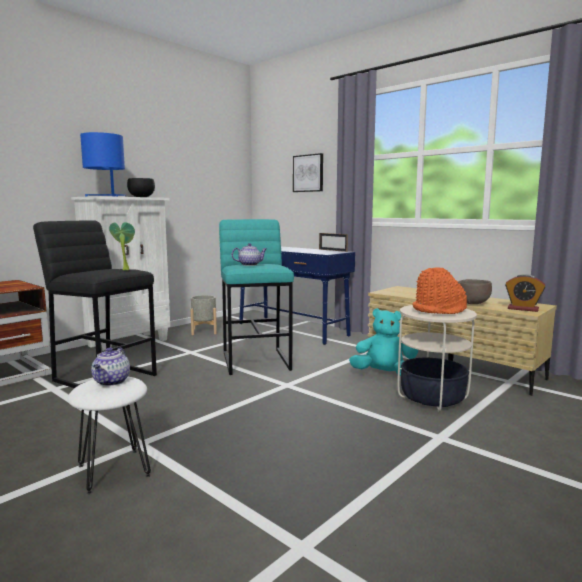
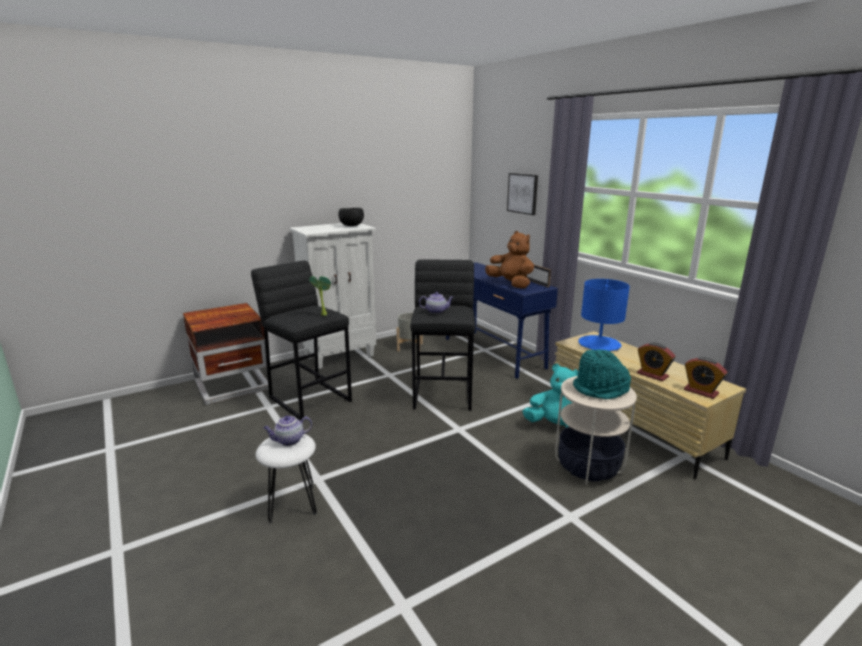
camera: 15 degrees right, 10 degrees up
blue table lamp [80,132,126,197] -> blue table lamp moved to [578,279,630,351]
teapot [91,348,130,386] -> teapot turned 45 degrees clockwise [263,416,312,446]
turquoise stool [219,219,294,375] -> black stool [410,260,475,411]
orange hat [412,267,467,314] -> turquoise hat [573,349,631,399]
brown bowl [458,279,492,304] -> alarm clock [637,342,675,381]
none -> brown plush toy [485,231,534,288]

